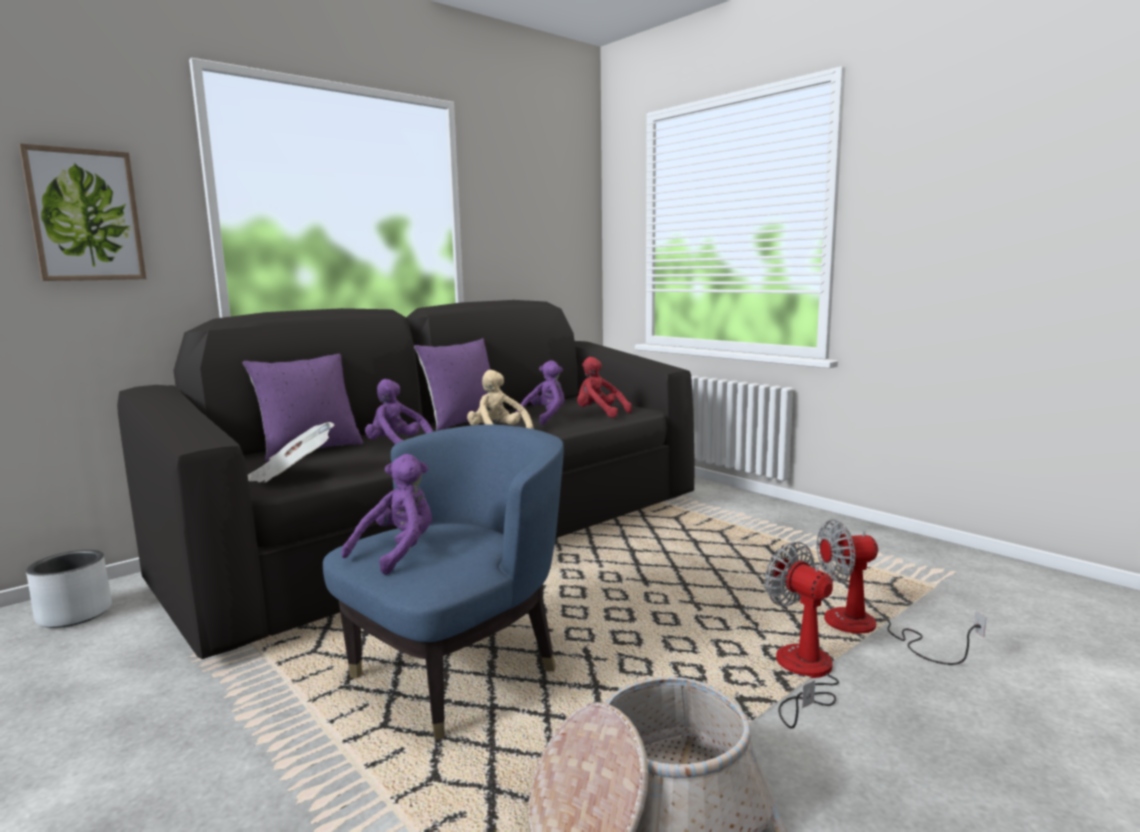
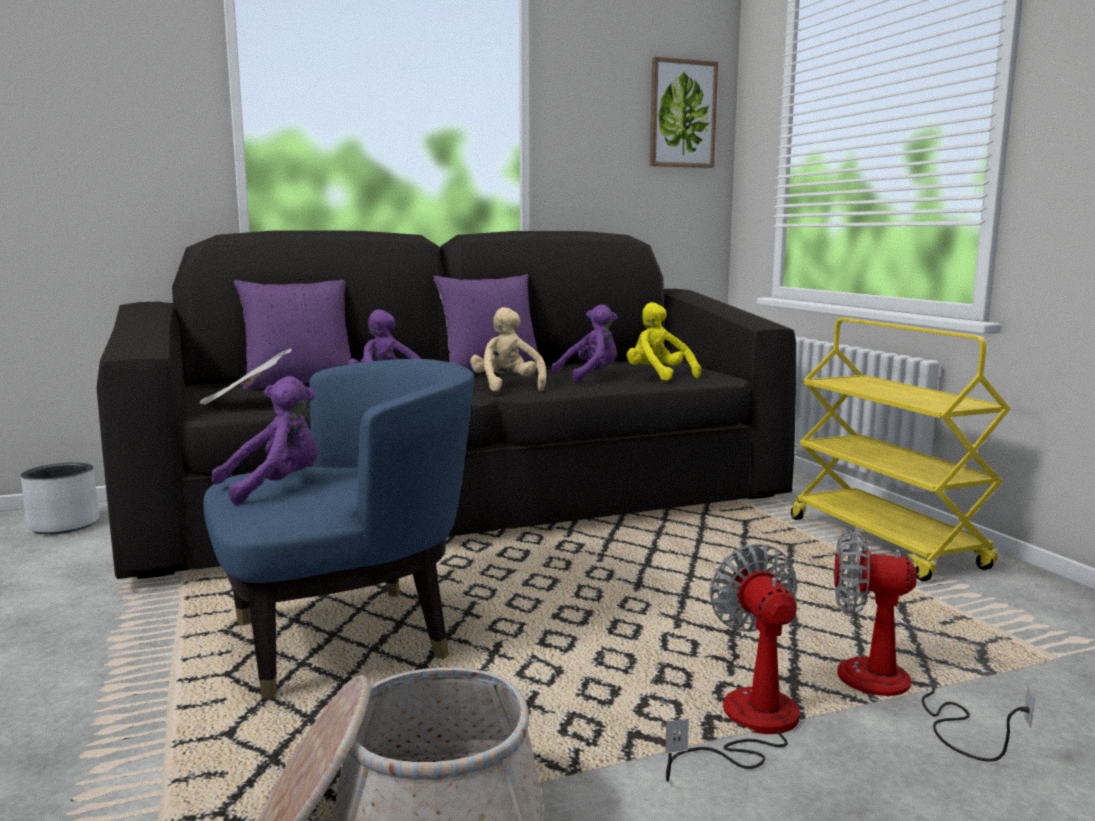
camera: 20 degrees right, 0 degrees up
picture [19,143,146,281] -> picture moved to [650,57,718,168]
red plush toy [577,357,632,418] -> yellow plush toy [627,302,701,381]
none -> yellow cart [791,318,1011,582]

